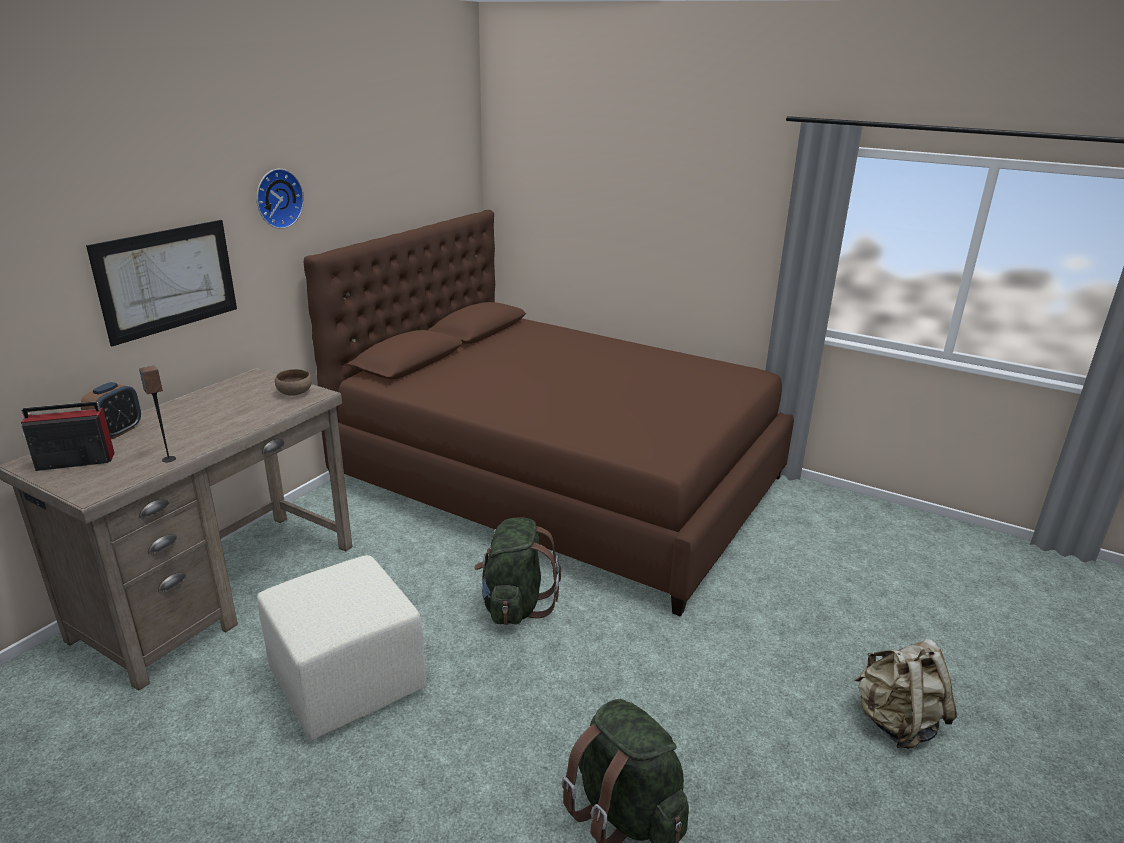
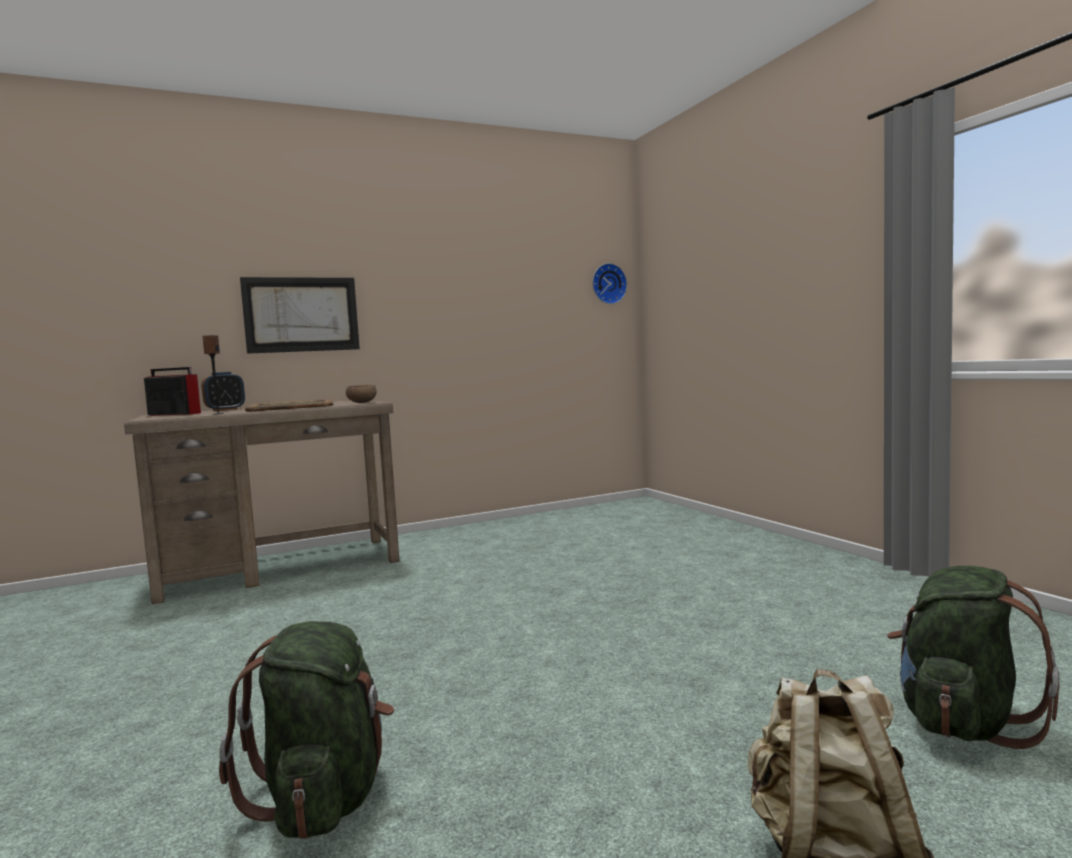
camera: 35 degrees right, 20 degrees down
wall clock [257,169,304,229] -> wall clock moved to [592,263,627,304]
beige ottoman [257,555,426,740] -> none
brown bed [304,210,794,617] -> none
green backpack [474,517,561,625] -> green backpack moved to [887,566,1060,749]
none -> tray [245,399,333,412]

